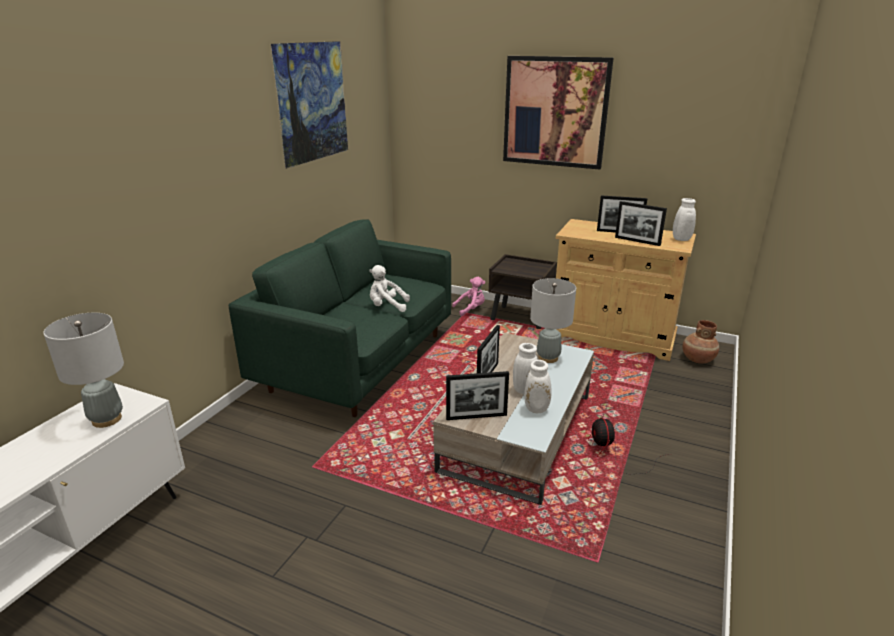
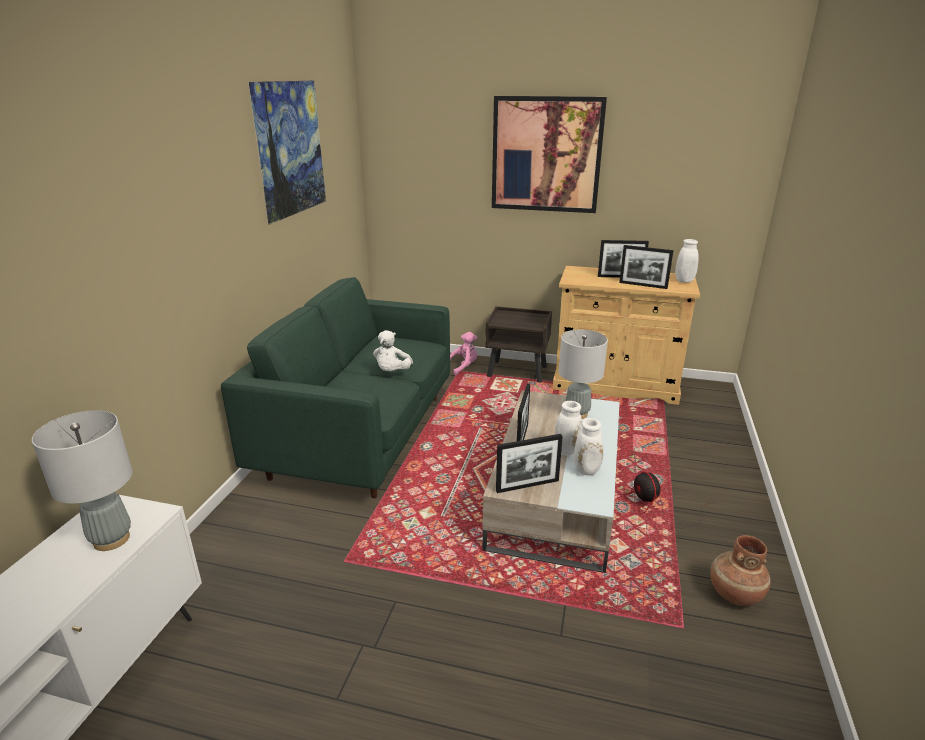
camera: 10 degrees left, 0 degrees up
white plush toy [369,265,410,312] -> white plush toy turned 75 degrees counterclockwise [373,330,413,371]
brown vase [682,320,719,364] -> brown vase moved to [710,535,771,606]

